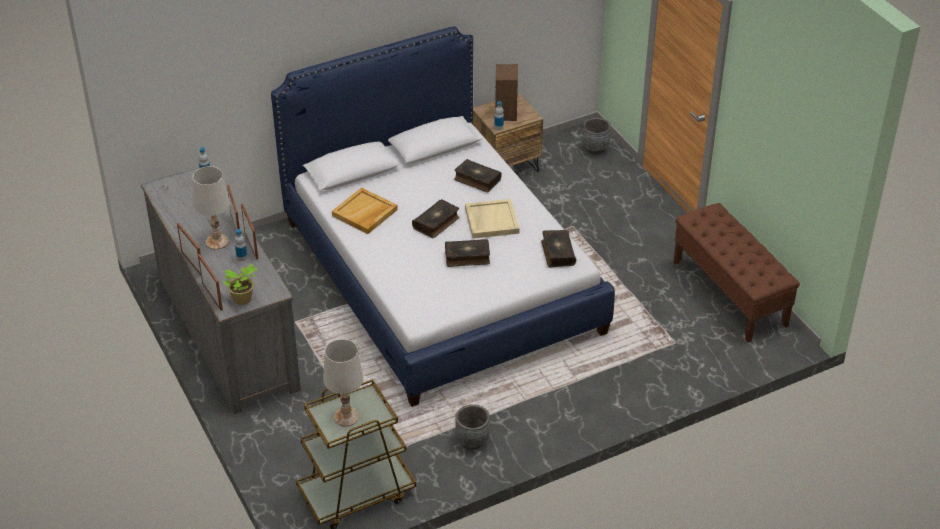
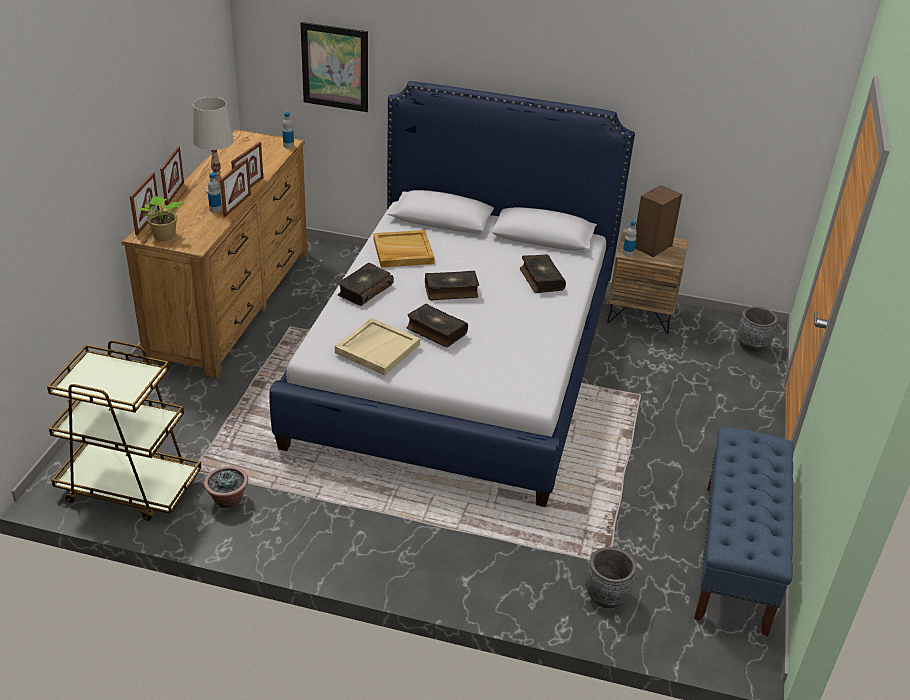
camera: 40 degrees right, 5 degrees down
grey dresser [141,167,301,414] -> brown dresser [122,129,307,378]
white table lamp [323,339,364,427] -> none
grey planter [455,404,490,450] -> grey planter moved to [586,547,636,608]
beige tray [465,199,519,239] -> beige tray moved to [335,318,420,375]
book [541,230,576,267] -> book moved to [337,263,394,306]
brown bench [673,203,800,343] -> blue bench [694,427,793,636]
none -> potted plant [204,466,248,508]
none -> picture [300,22,368,112]

